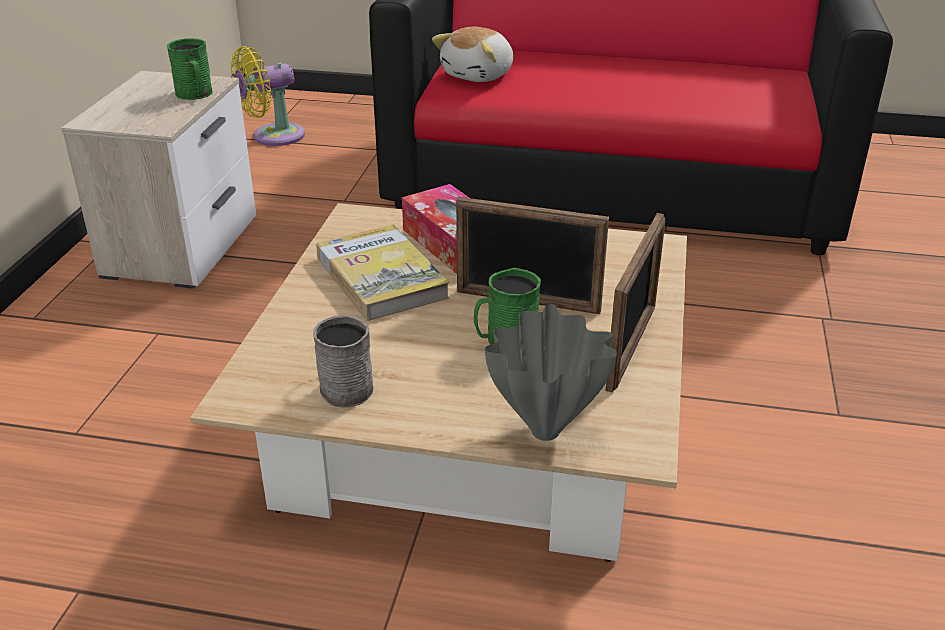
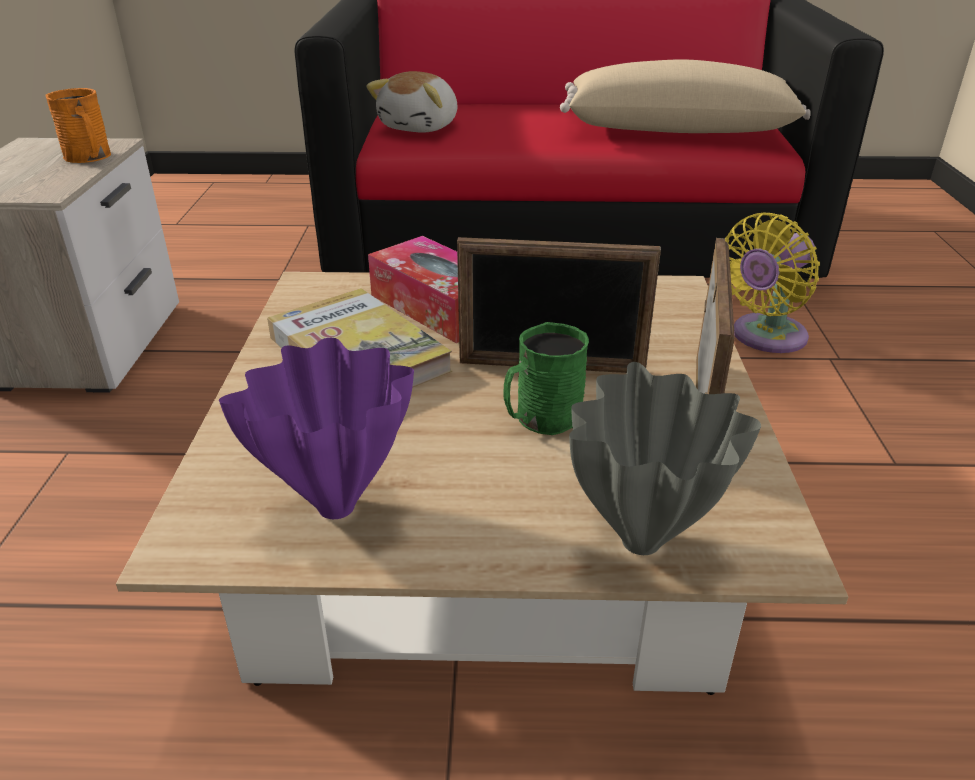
camera: 10 degrees left, 0 degrees up
green mug [167,38,213,100] -> orange mug [45,88,111,163]
yellow fan [231,46,305,146] -> yellow fan moved to [725,213,820,353]
grey mug [313,315,374,408] -> purple vase [219,338,414,519]
none -> beige pillow [560,59,811,133]

